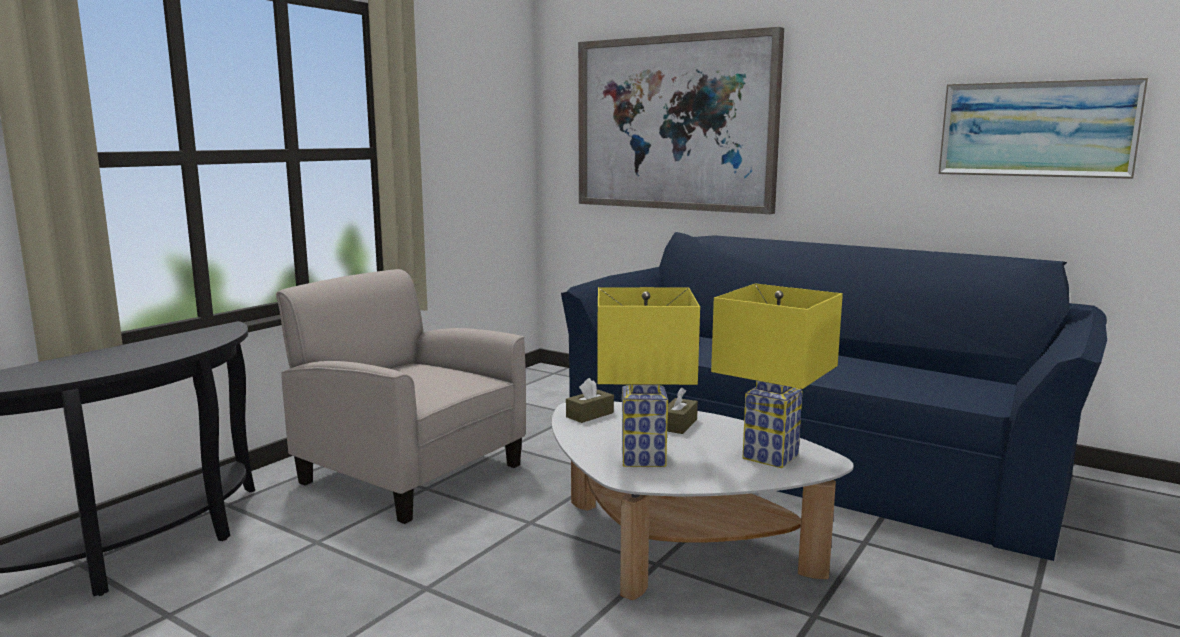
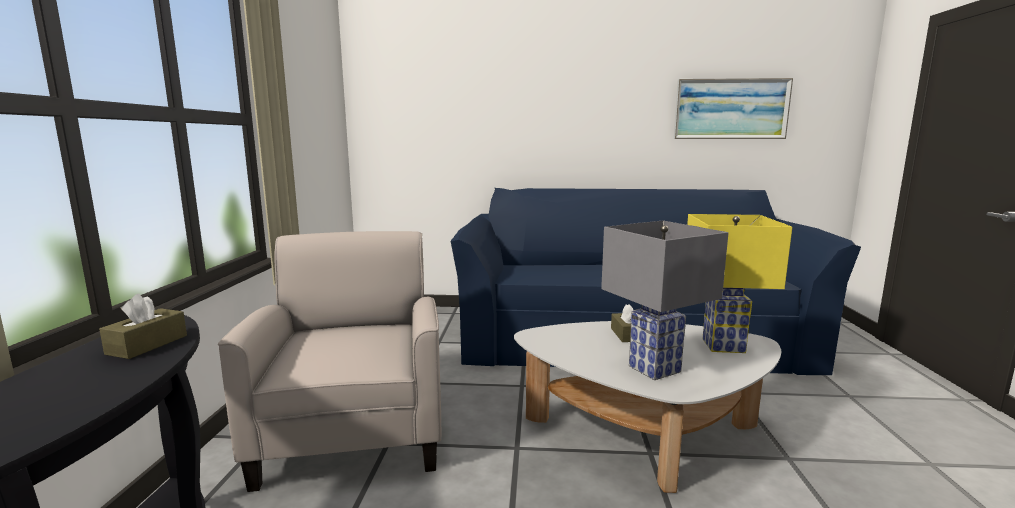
camera: 30 degrees left, 0 degrees up
beige armchair [276,269,526,524] -> beige armchair turned 75 degrees clockwise [218,231,441,492]
brown tissue box [566,378,614,423] -> brown tissue box moved to [99,294,187,359]
picture [578,27,784,214] -> none
yellow table lamp [597,287,700,467] -> grey table lamp [601,221,729,380]

